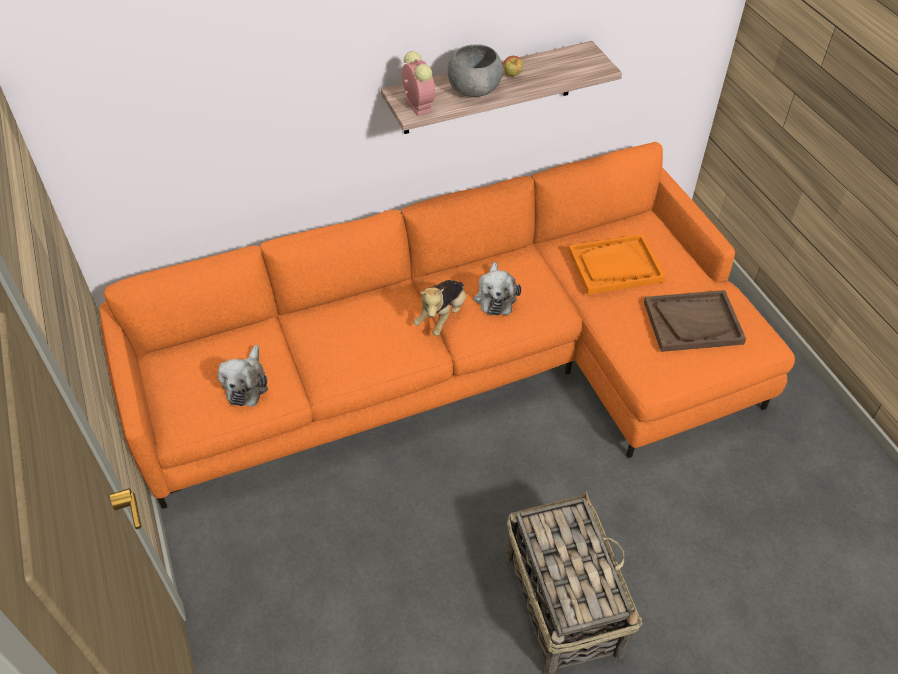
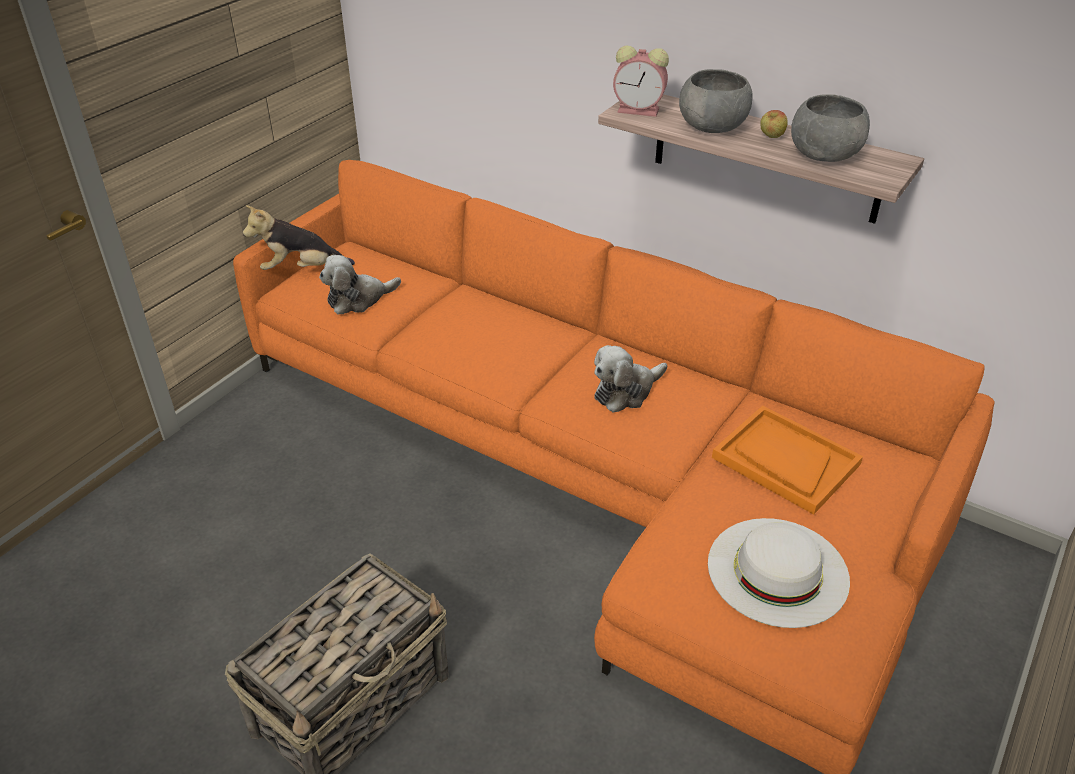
camera: 55 degrees right, 10 degrees down
alarm clock [402,51,435,116] -> alarm clock turned 75 degrees clockwise [613,45,669,117]
plush toy [414,280,466,336] -> plush toy moved to [243,205,355,270]
brown tray [644,290,746,352] -> white hat [708,518,850,628]
none -> grey bowl [791,94,870,162]

